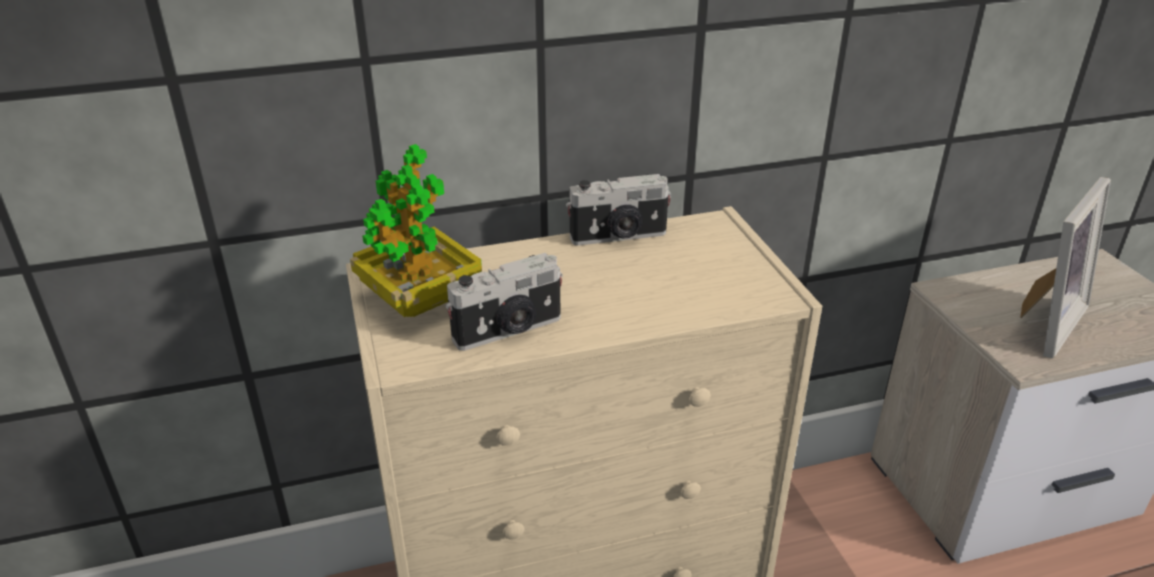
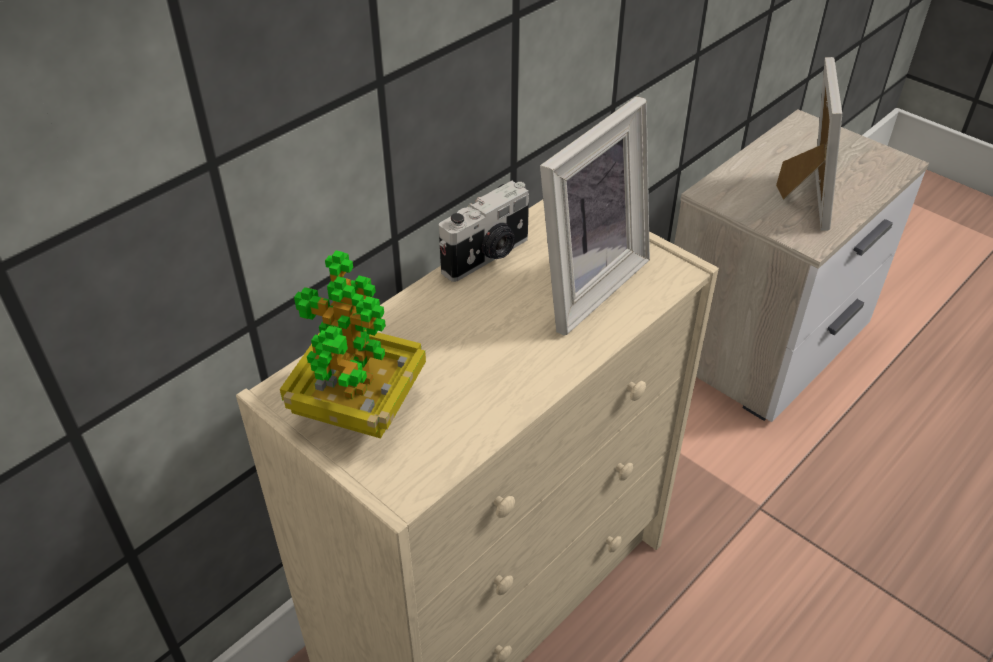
camera: 30 degrees left, 10 degrees up
camera [445,253,563,351] -> none
none -> picture frame [540,96,650,335]

